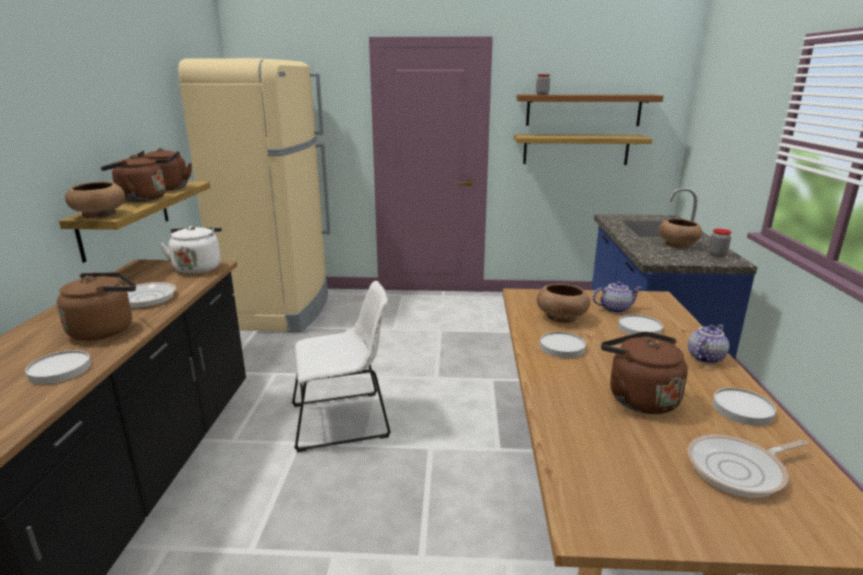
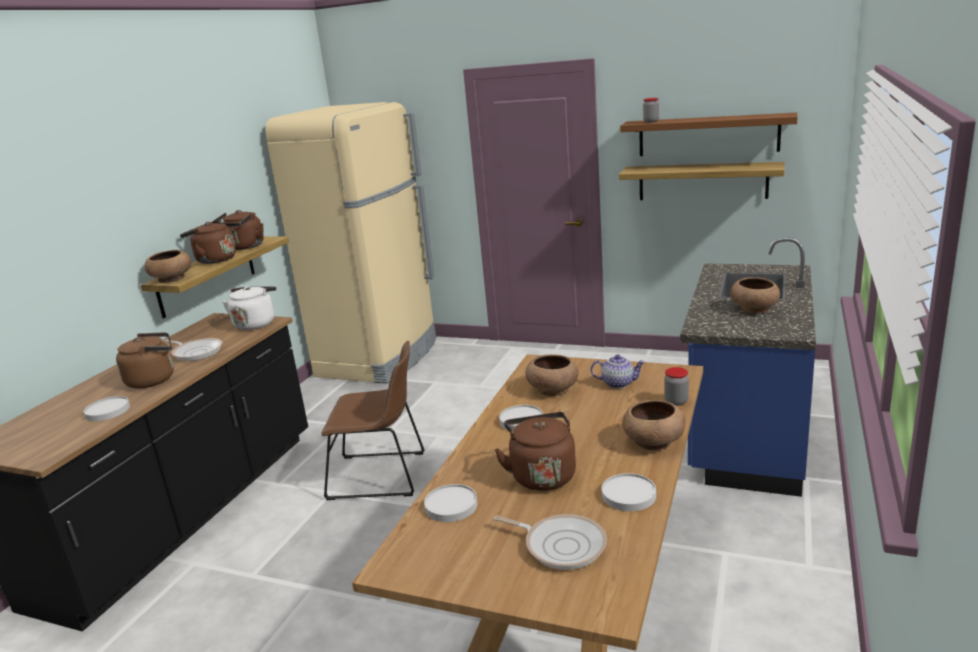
camera: 20 degrees right, 0 degrees up
white chair [292,280,391,452] -> brown chair [322,341,425,500]
white plate [618,314,663,335] -> white plate moved to [424,484,477,522]
teapot [688,324,729,364] -> brown bowl [622,400,685,450]
frying pan [688,434,808,497] -> frying pan turned 150 degrees counterclockwise [493,514,607,570]
jar [709,229,732,257] -> jar moved to [664,367,689,406]

